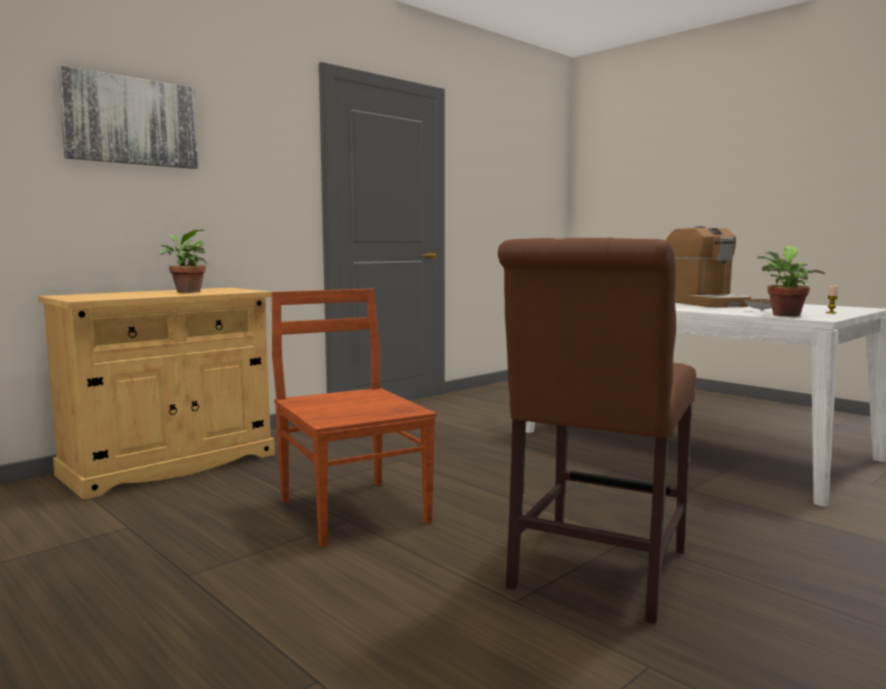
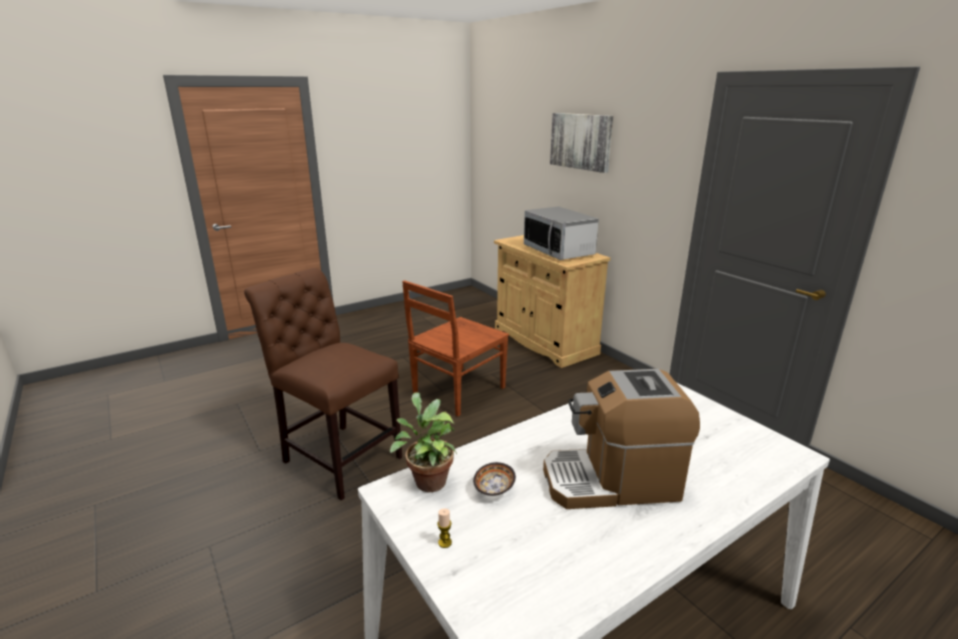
camera: 100 degrees right, 15 degrees up
potted plant [160,229,208,293] -> microwave [524,206,599,260]
brown chair [272,289,437,547] -> brown chair turned 150 degrees clockwise [402,280,509,416]

